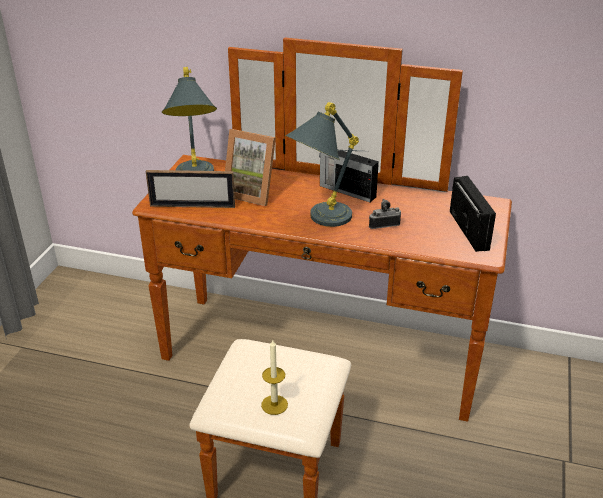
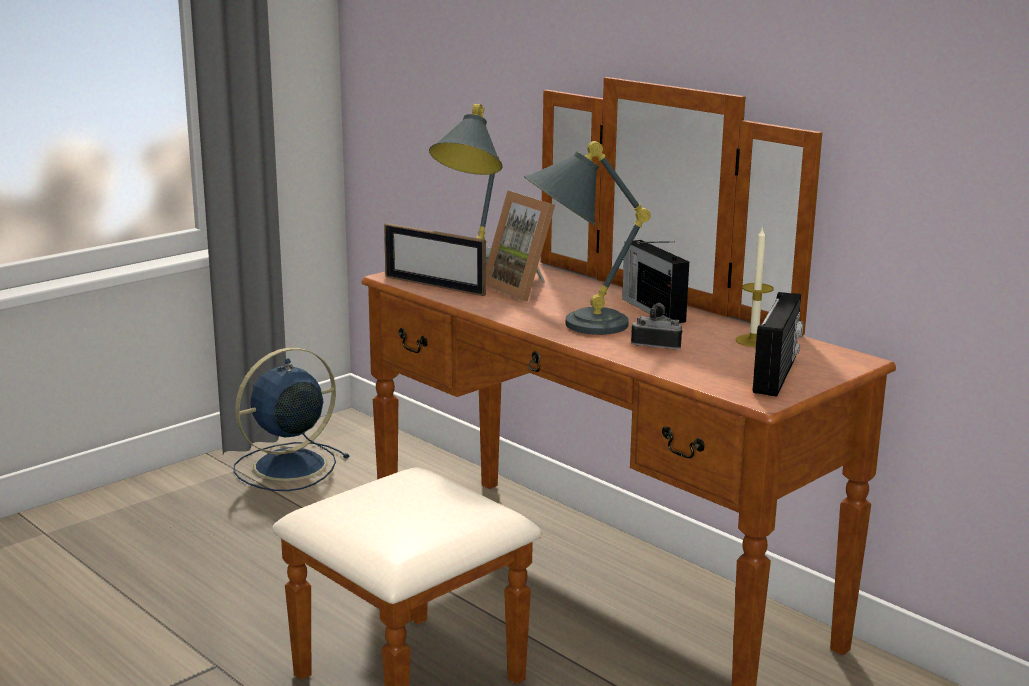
camera: 30 degrees right, 15 degrees down
candle [261,340,288,415] -> candle moved to [736,226,774,347]
none -> blue fan [234,347,350,491]

